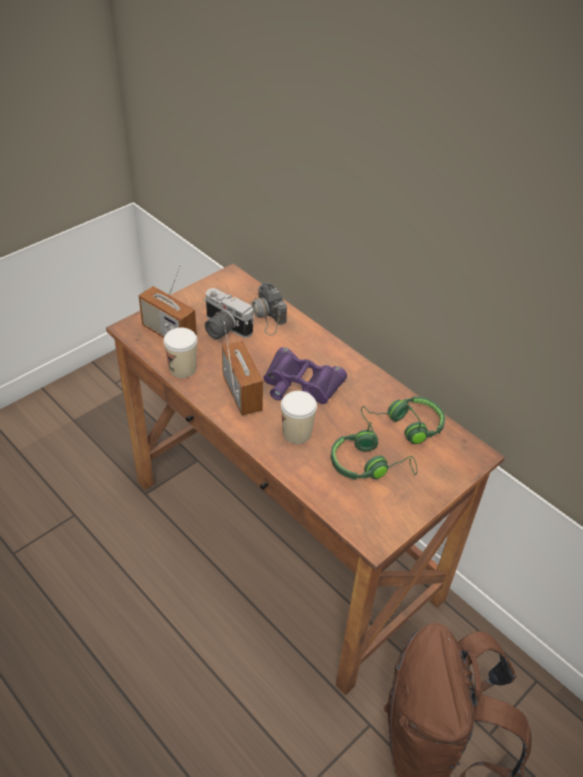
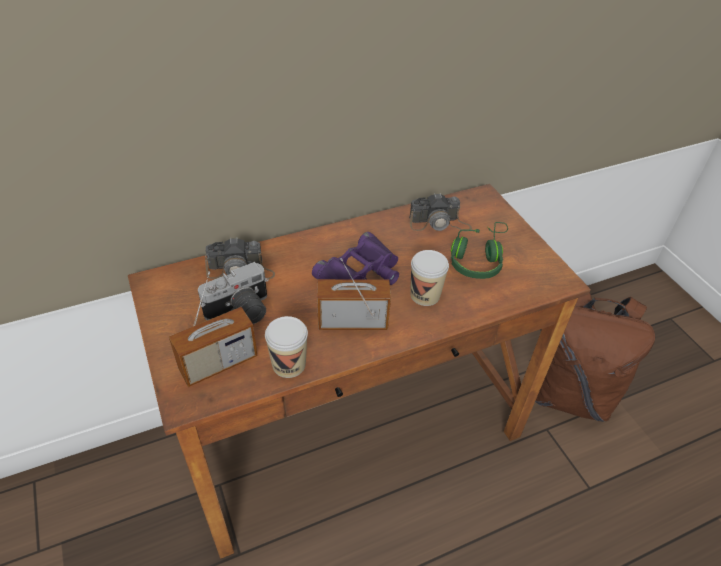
camera: 70 degrees left, 0 degrees up
green headphones [361,396,445,444] -> camera [409,193,472,232]

